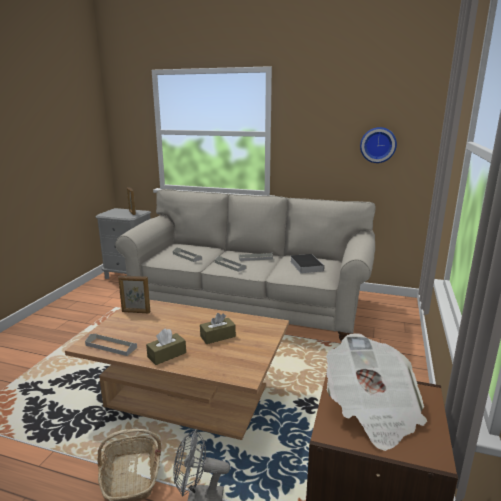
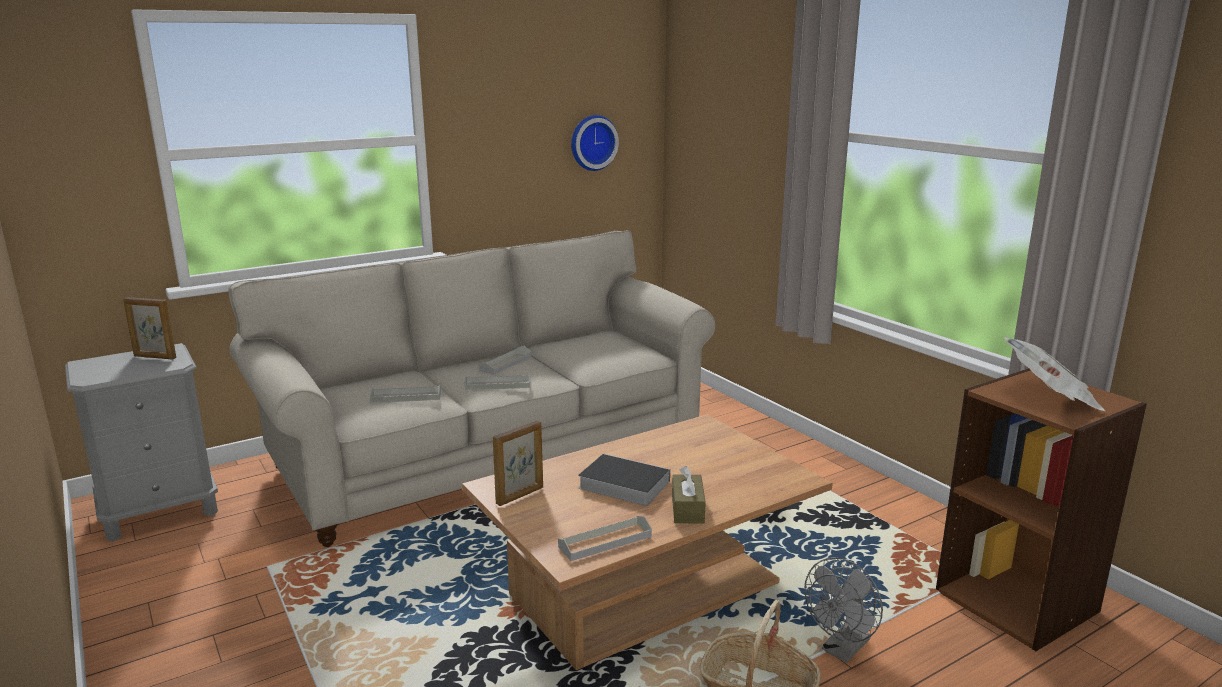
camera: 50 degrees left, 0 degrees up
brown tissue box [200,313,236,344] -> none
book [290,254,324,273] -> book moved to [578,454,670,506]

